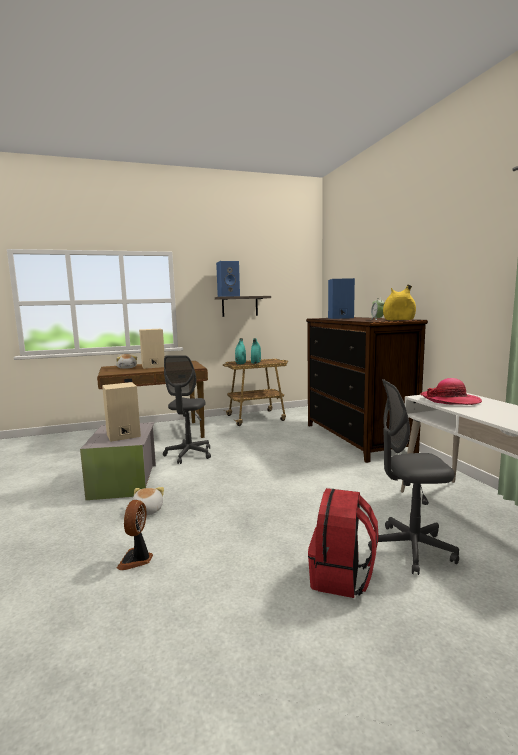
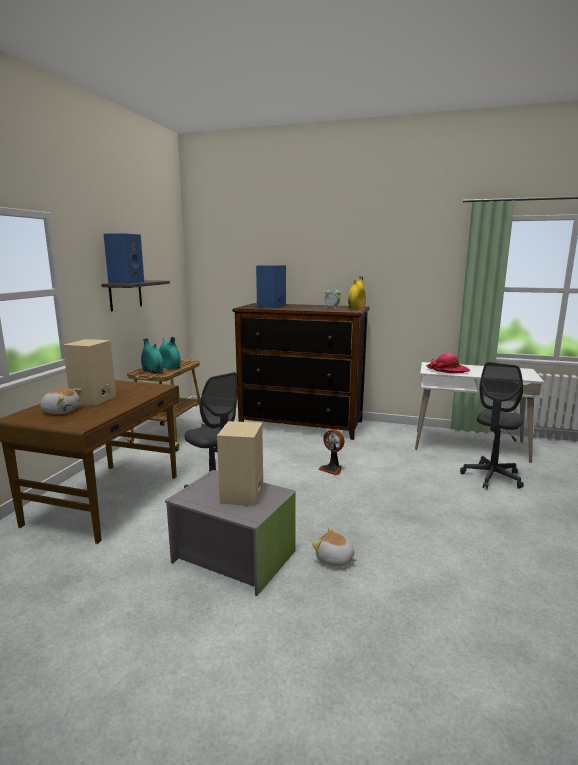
camera: 55 degrees left, 5 degrees up
fan [117,500,153,570] -> fan moved to [319,429,345,475]
red backpack [308,488,379,598] -> none

